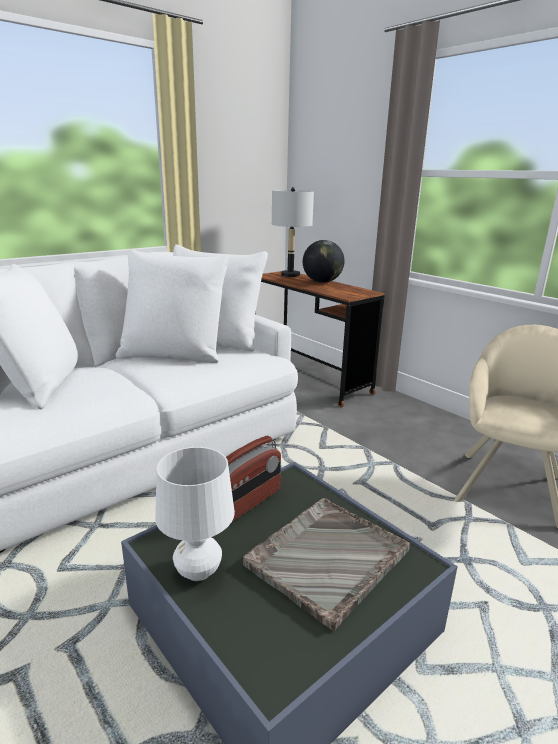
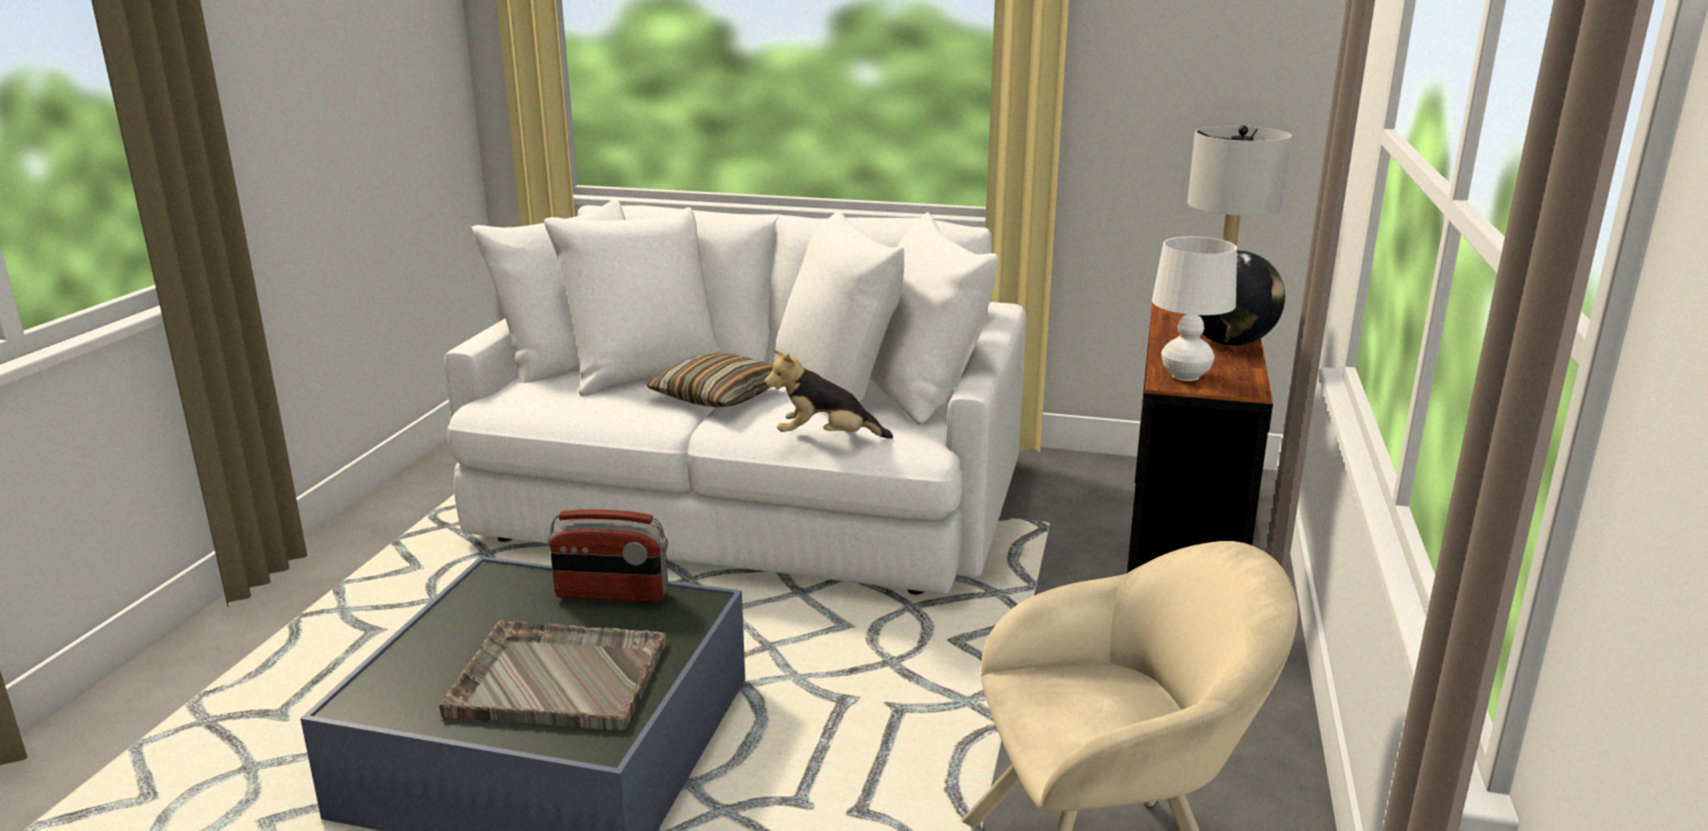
camera: 55 degrees right, 0 degrees up
white table lamp [155,447,235,581] -> white table lamp moved to [1152,237,1237,381]
none -> pillow [646,353,773,407]
none -> plush toy [764,349,893,439]

